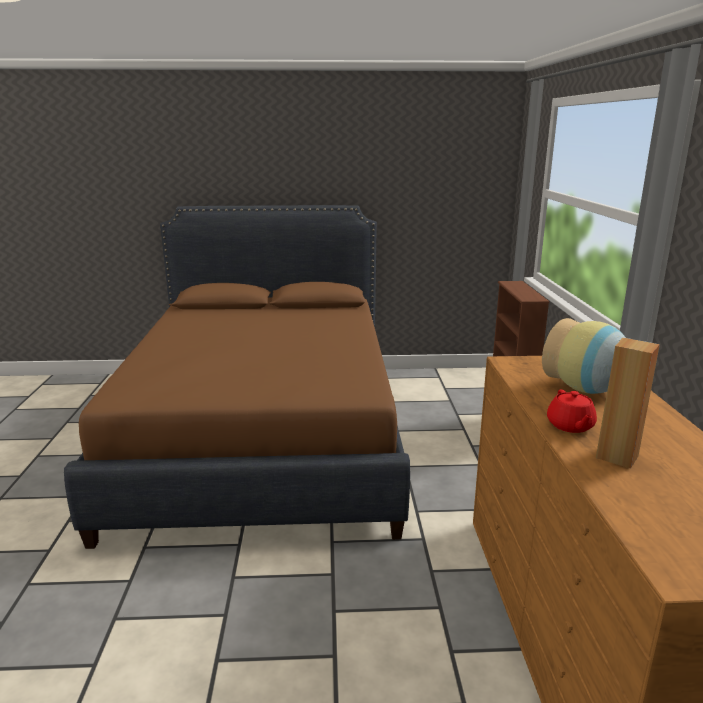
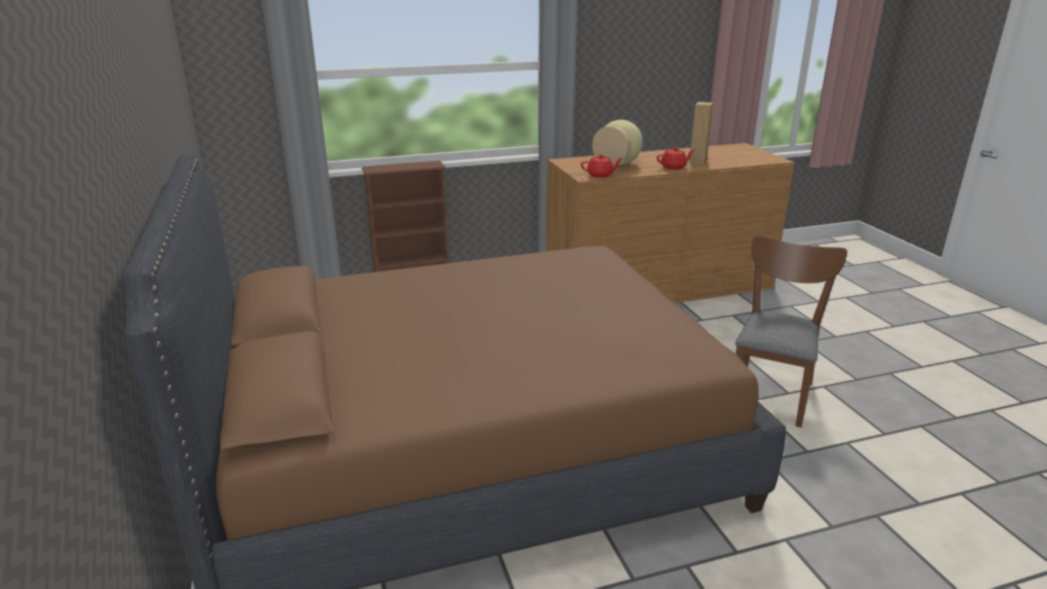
camera: 105 degrees left, 5 degrees up
none -> red teapot [581,154,623,178]
none -> brown chair [735,235,847,428]

